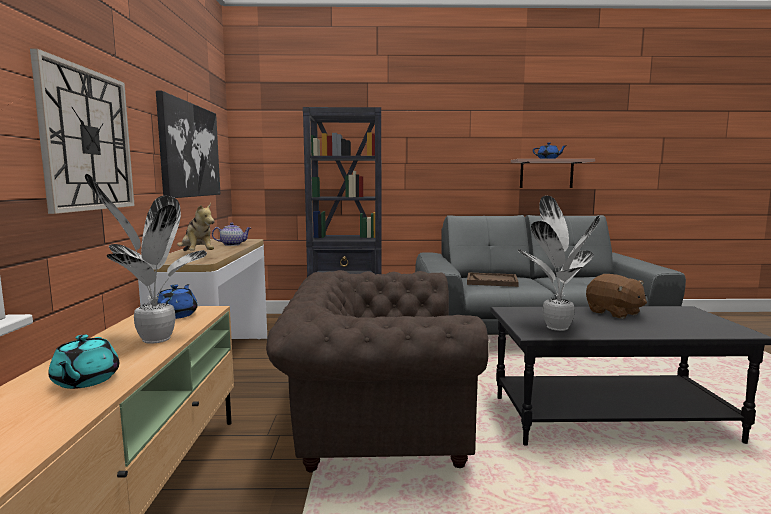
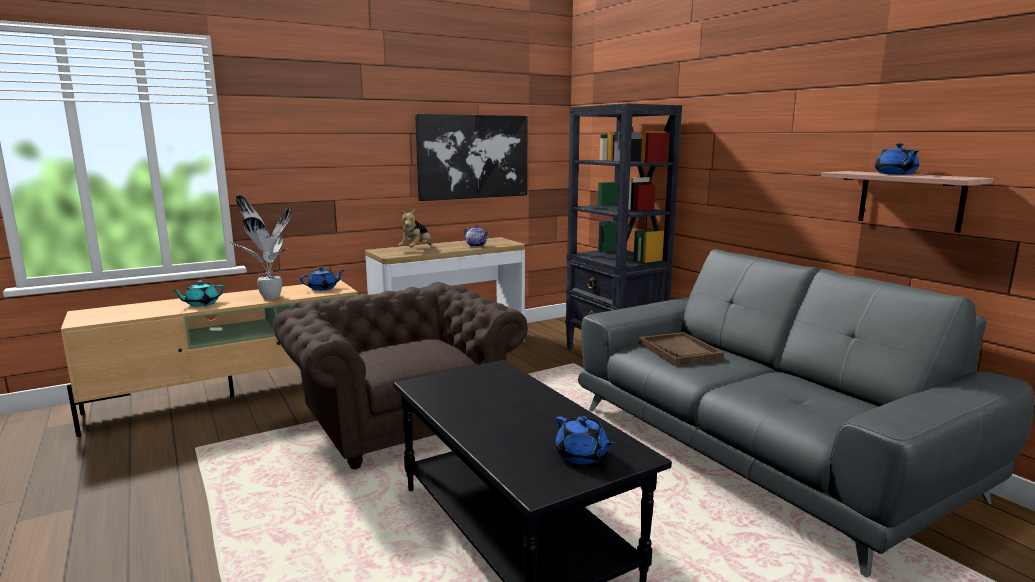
camera: 60 degrees right, 5 degrees up
wall clock [30,48,135,214] -> none
potted plant [518,195,600,331] -> none
brown plush toy [586,274,647,319] -> none
none -> blue teapot [555,416,615,464]

